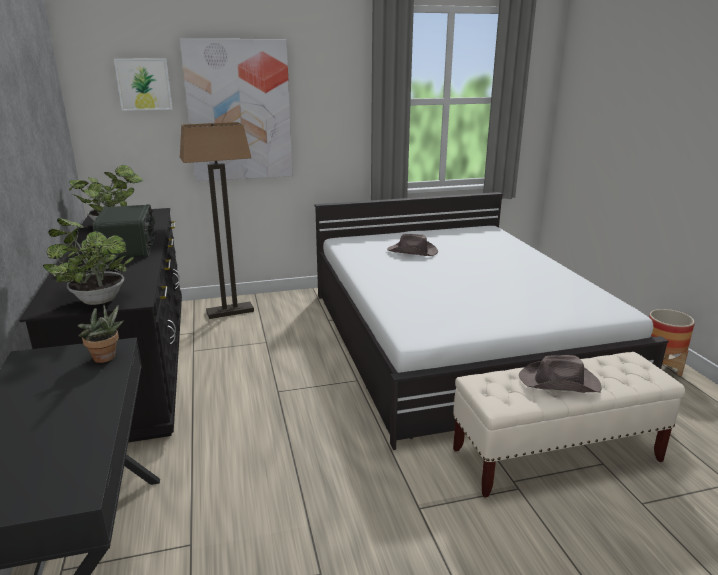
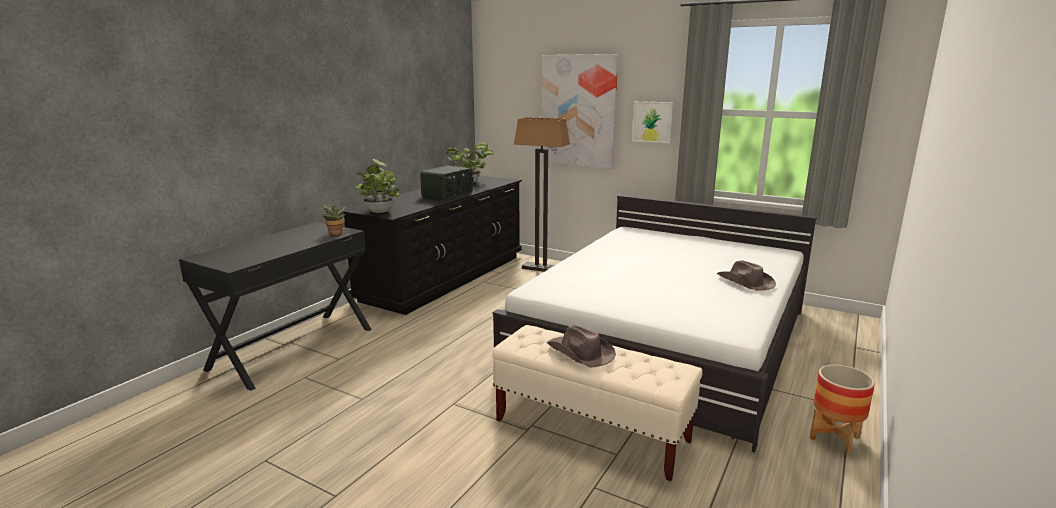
camera: 45 degrees right, 5 degrees down
picture [114,58,172,111] -> picture moved to [632,101,673,143]
brown hat [387,234,438,256] -> brown hat moved to [717,260,776,291]

